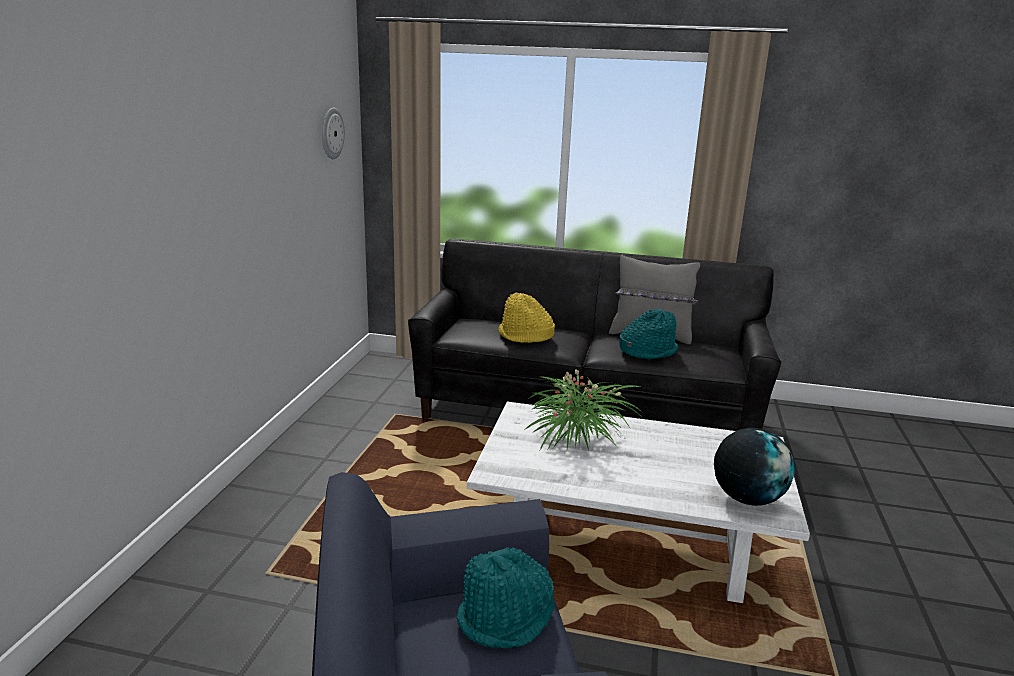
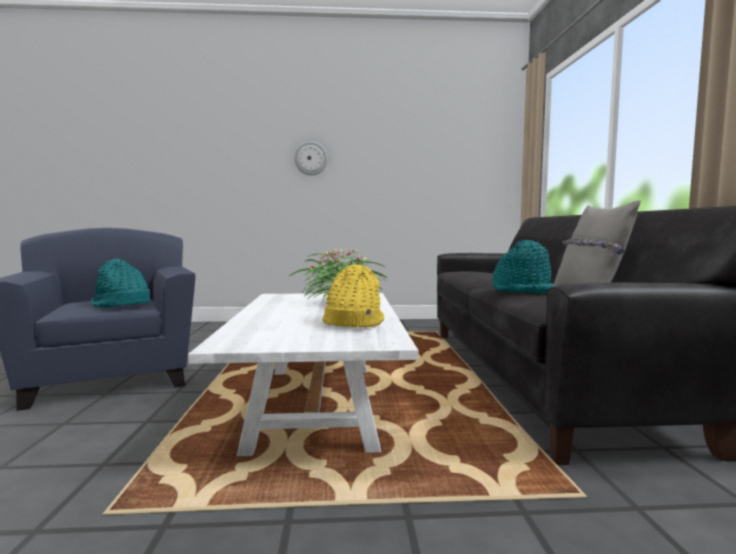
camera: 75 degrees right, 15 degrees down
wall clock [322,108,345,159] -> wall clock moved to [294,141,328,175]
yellow hat [498,293,555,343] -> yellow hat moved to [322,264,384,327]
globe [714,428,795,506] -> none

